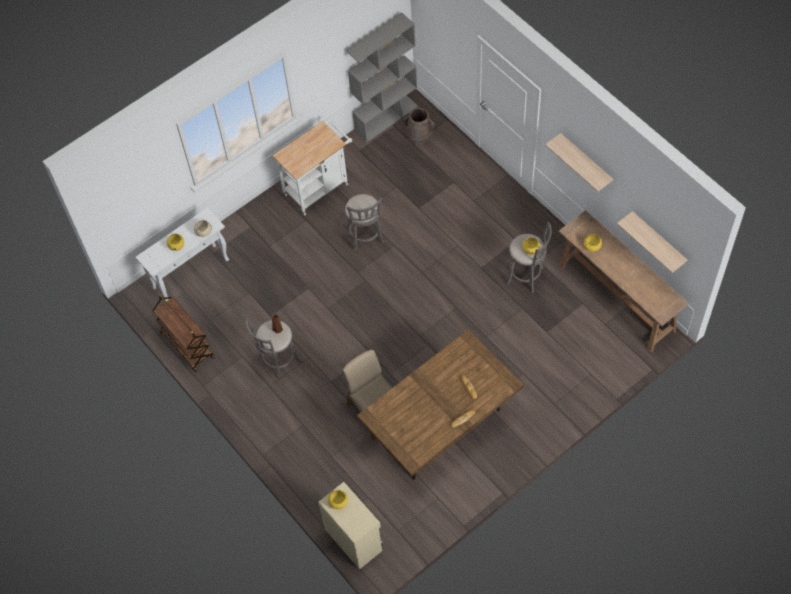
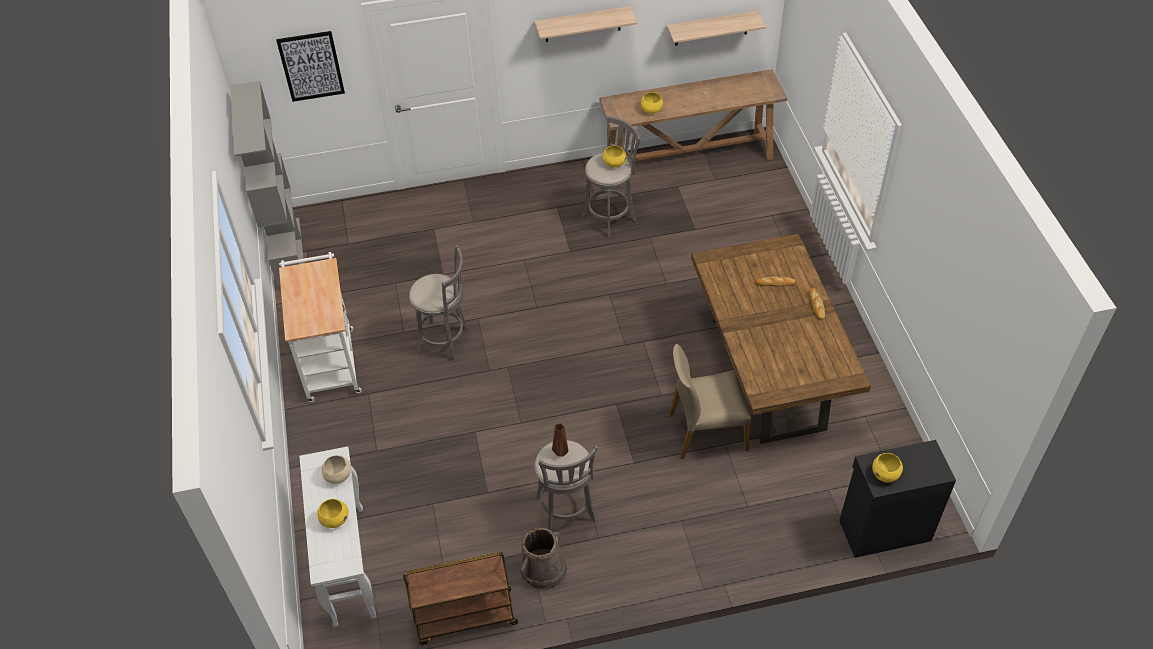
camera: 65 degrees left, 10 degrees down
beige cabinet [318,482,383,570] -> black cabinet [839,440,956,558]
brown bucket [403,108,435,145] -> brown bucket moved to [520,528,567,589]
none -> picture [276,31,345,102]

